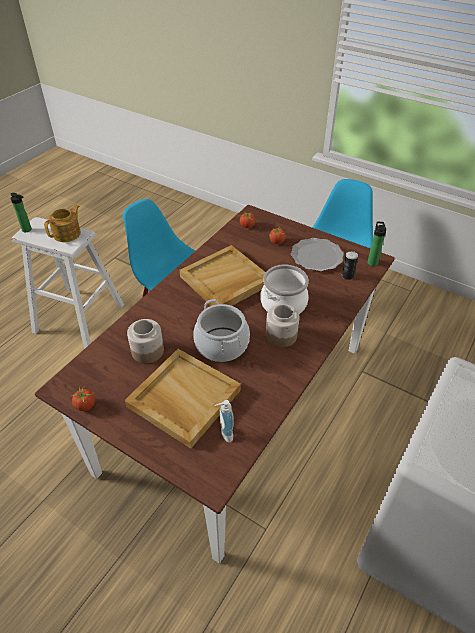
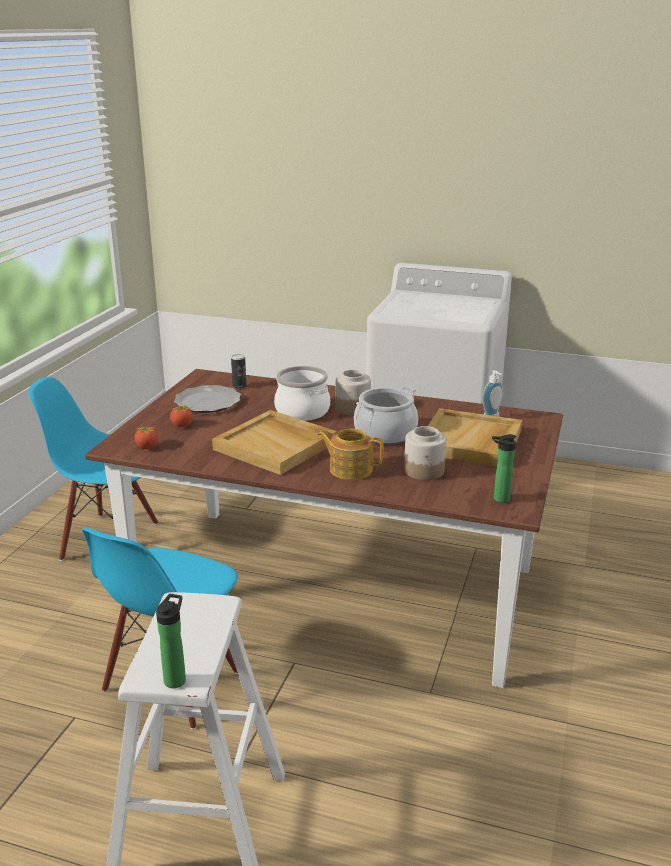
camera: 105 degrees left, 20 degrees down
teapot [44,204,81,242] -> teapot moved to [318,429,384,480]
tomato [71,387,95,411] -> none
bottle [367,222,386,267] -> bottle moved to [492,434,516,503]

